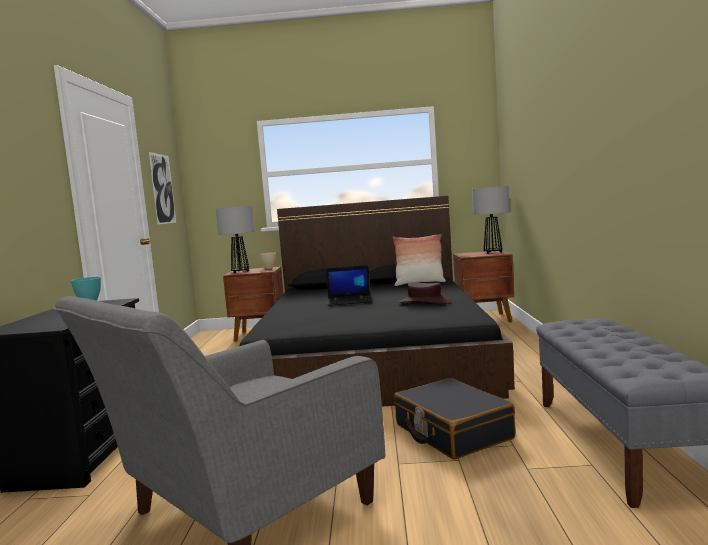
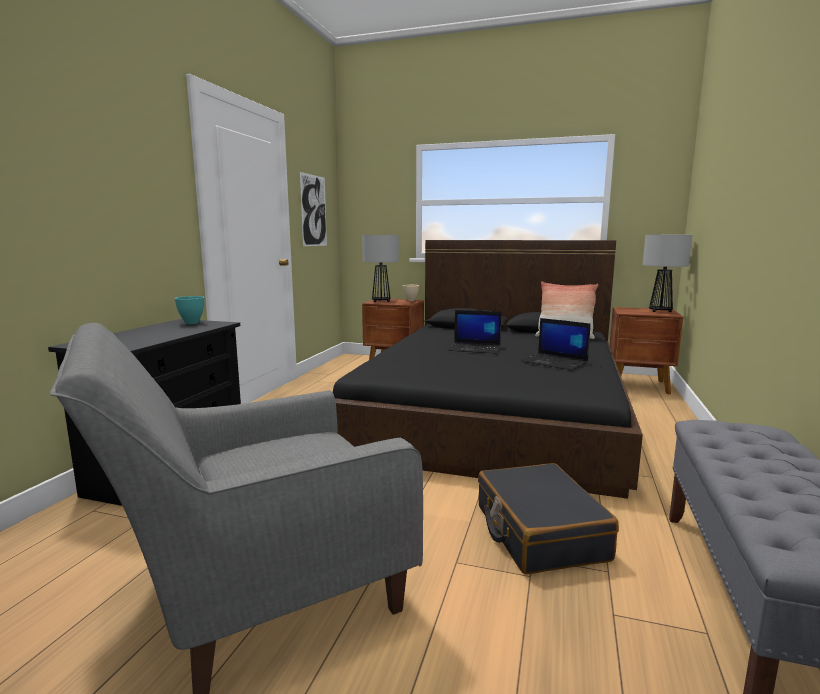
camera: 15 degrees right, 5 degrees up
brown hat [398,282,452,304] -> laptop [521,318,591,370]

